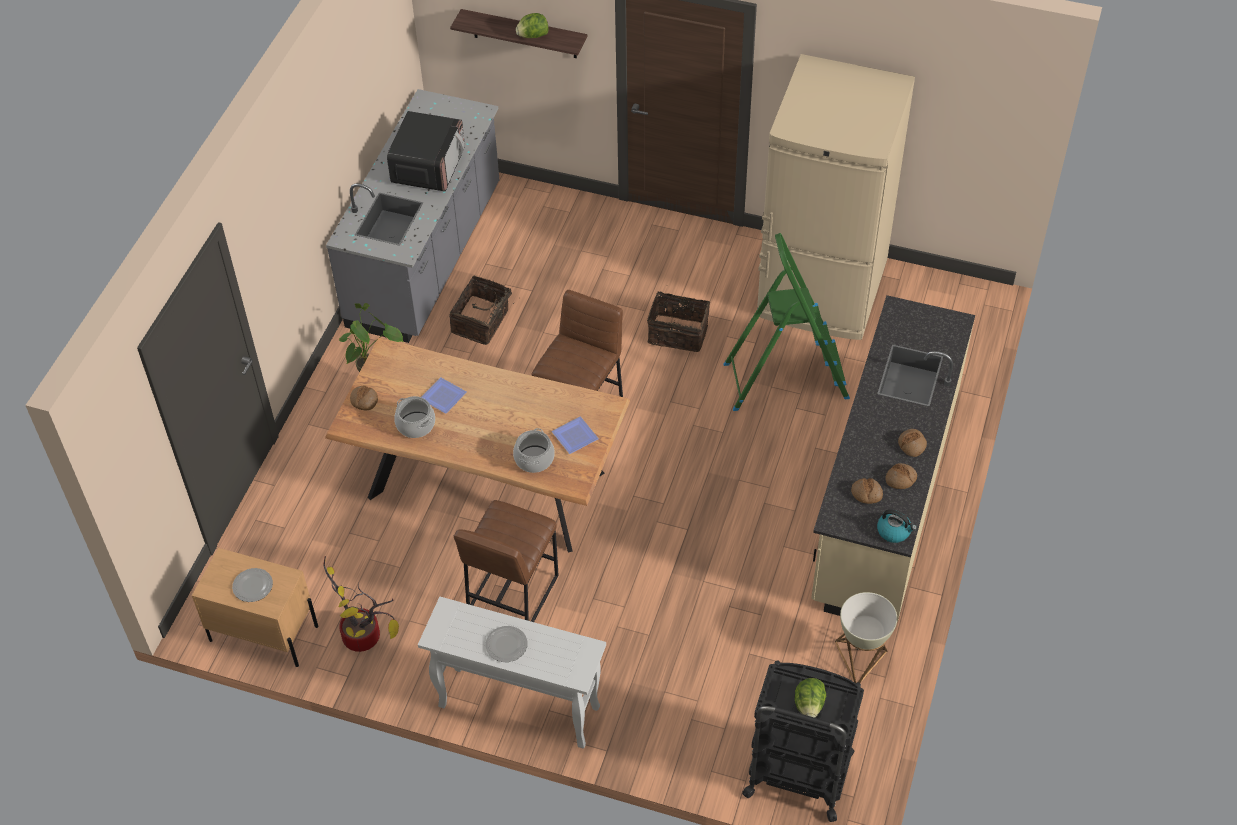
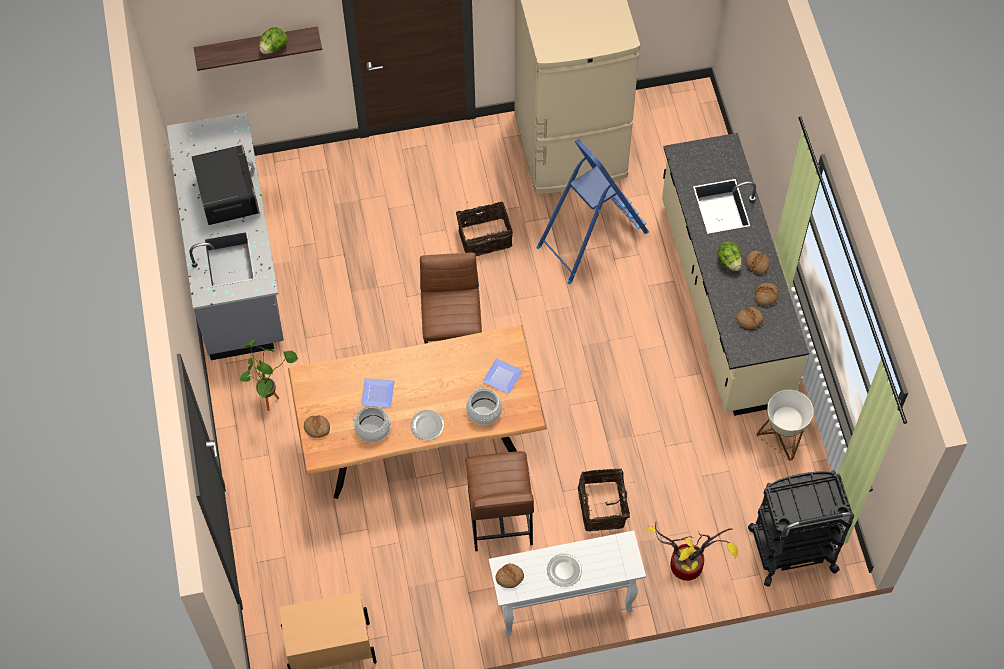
camera: 30 degrees left, 10 degrees up
plate [232,568,273,602] -> plate moved to [410,410,444,440]
potted plant [323,556,399,652] -> potted plant moved to [646,523,738,581]
basket [449,276,520,345] -> basket moved to [578,469,633,531]
green step ladder [723,233,850,411] -> blue step ladder [536,139,649,284]
lettuce [794,678,826,718] -> lettuce moved to [717,241,742,271]
kettle [877,509,917,543] -> none
none -> bread [496,564,524,588]

